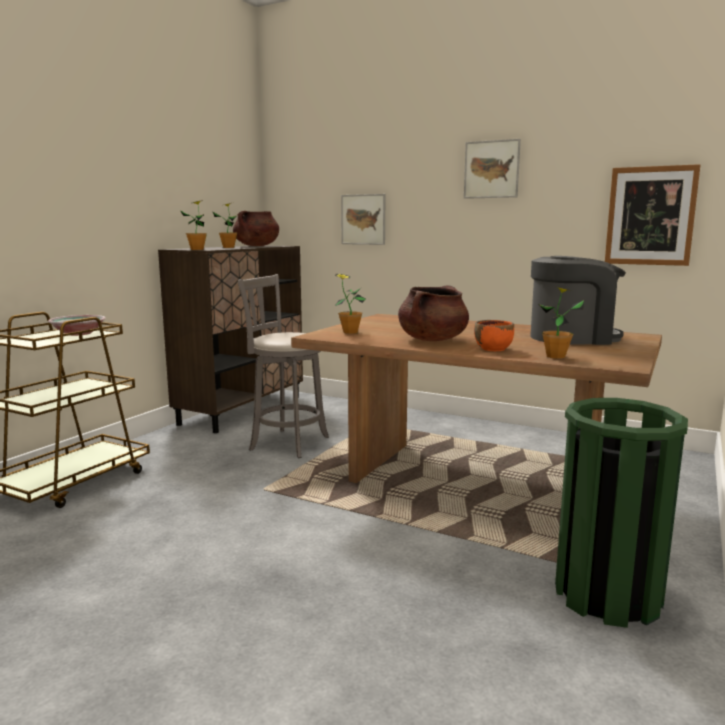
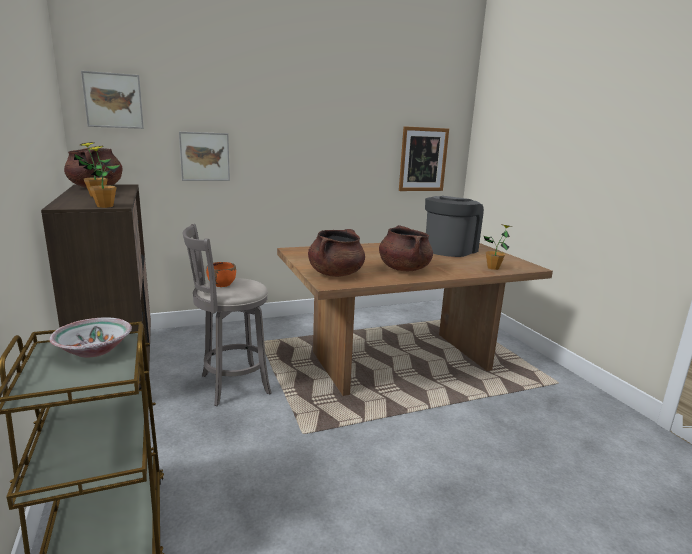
camera: 50 degrees left, 5 degrees up
potted plant [335,274,366,334] -> brown cooking pot [308,229,365,277]
picture [464,139,521,199] -> picture moved to [81,71,144,129]
orange bowl [474,320,514,351] -> orange bowl moved to [206,262,236,287]
green trash can [555,398,688,628] -> none

